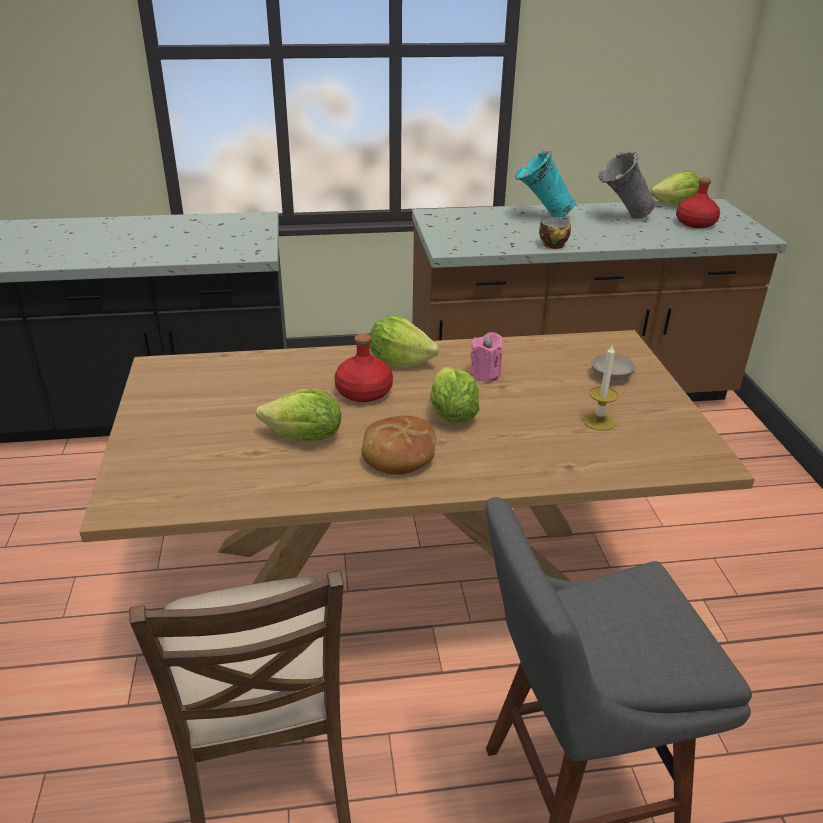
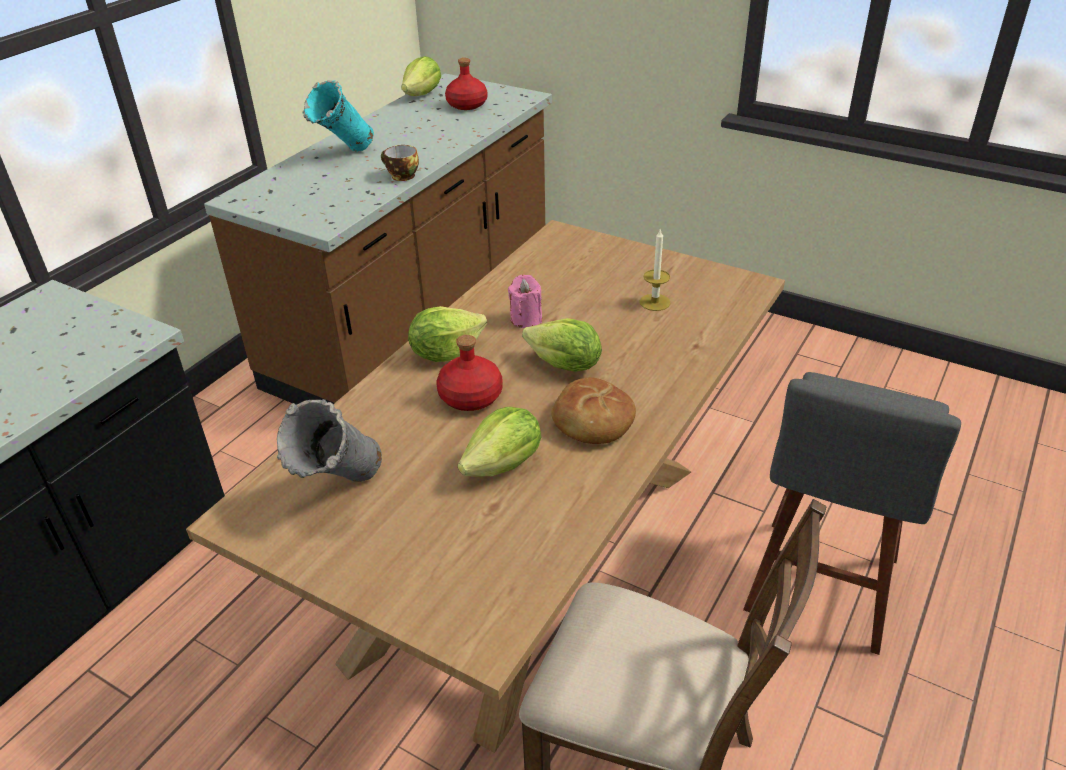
camera: 50 degrees left, 5 degrees up
beige bowl [591,354,636,381] -> none
grey vase [598,152,656,219] -> grey vase moved to [277,399,382,482]

